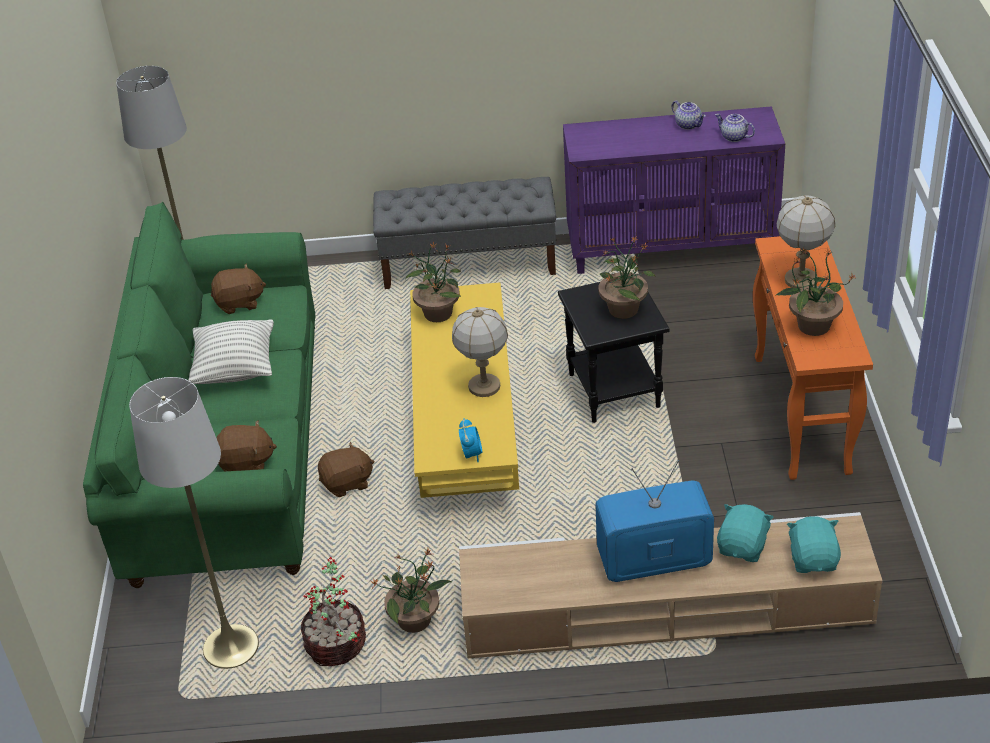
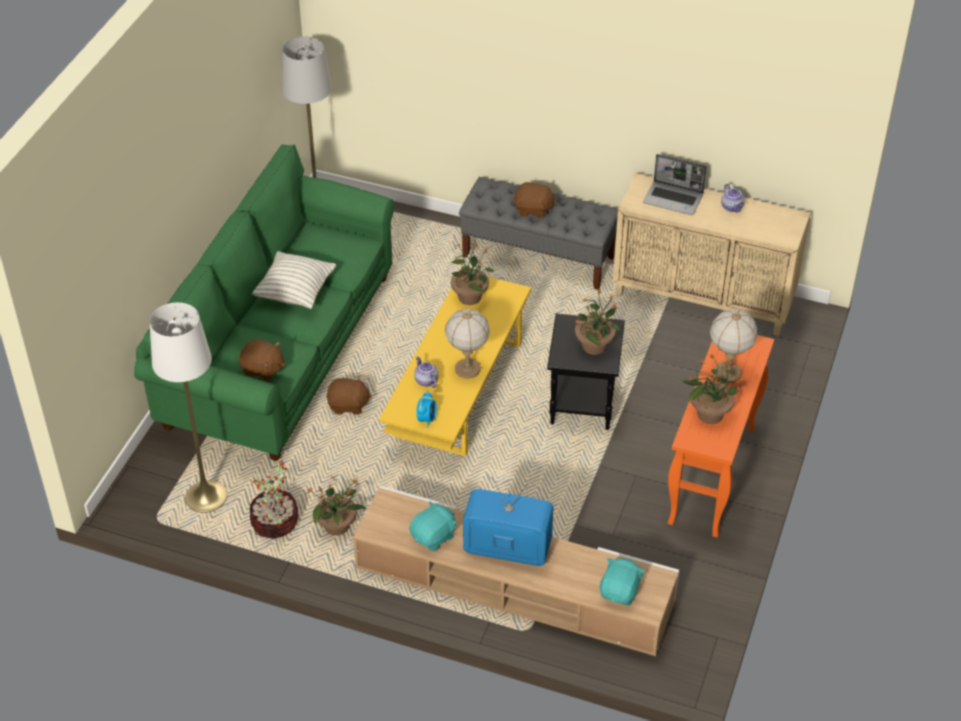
camera: 20 degrees right, 5 degrees up
brown plush toy [211,264,266,314] -> brown plush toy moved to [514,182,557,218]
purple cabinet [563,106,785,274] -> beige cabinet [612,173,811,336]
teapot [715,113,755,142] -> teapot moved to [414,356,438,388]
turquoise plush toy [717,504,773,562] -> turquoise plush toy moved to [409,501,456,551]
none -> laptop [643,154,707,215]

